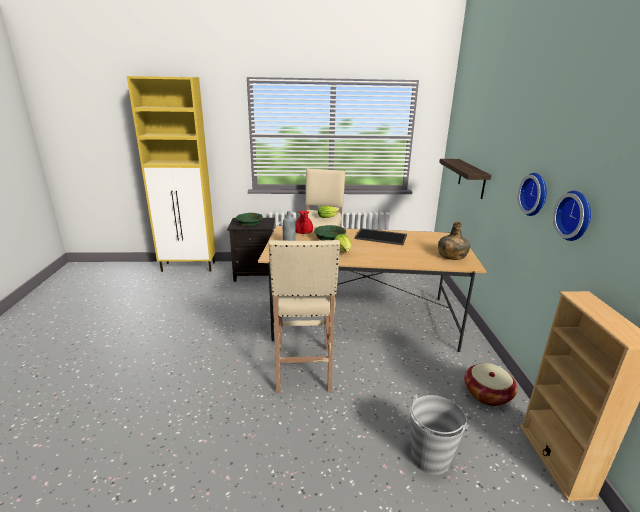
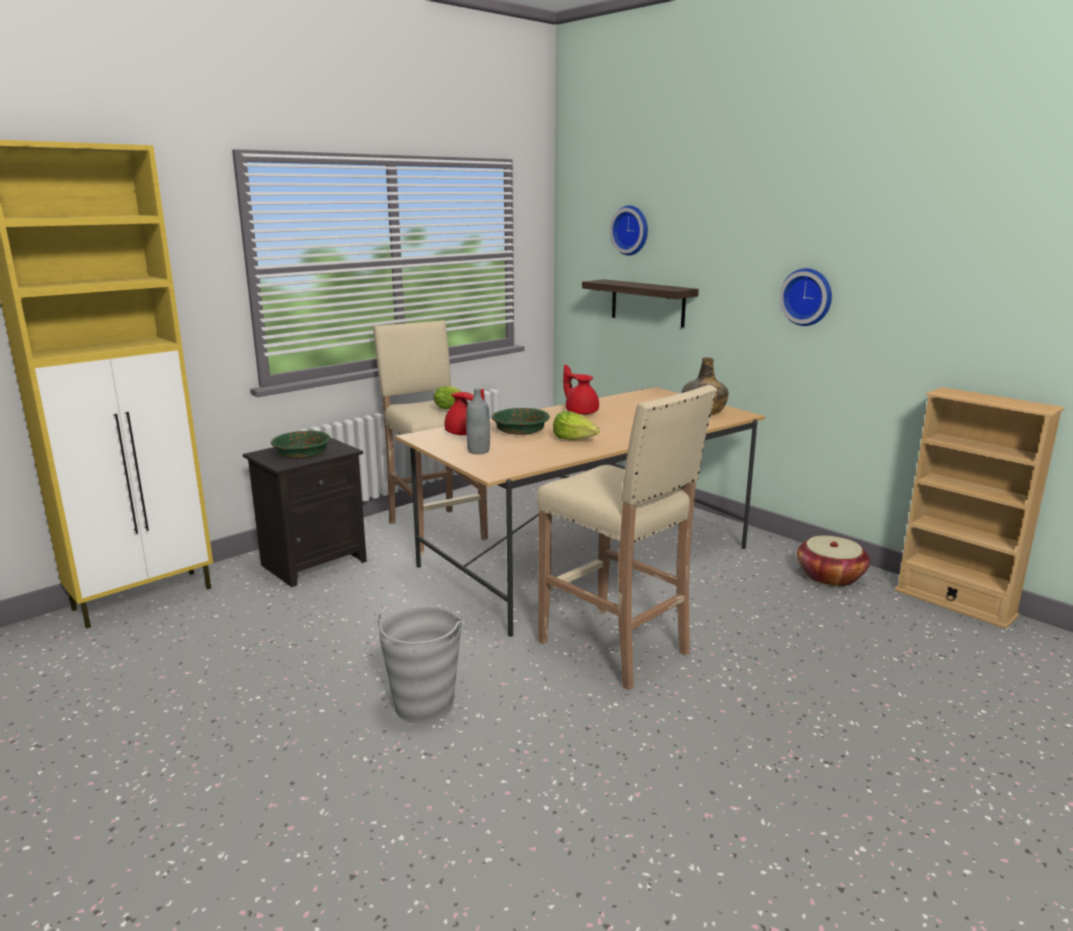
camera: 40 degrees left, 5 degrees down
tray [354,228,407,245] -> red teapot [563,365,599,415]
grey bucket [411,394,467,475] -> grey bucket moved to [374,607,465,724]
wall clock [553,191,591,241] -> wall clock moved to [610,205,648,255]

